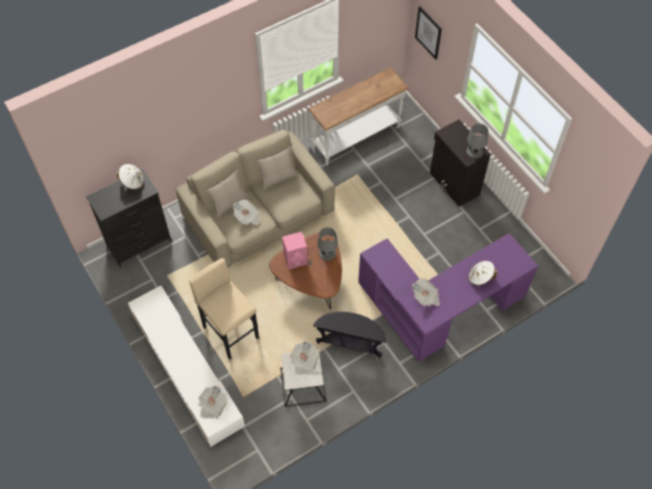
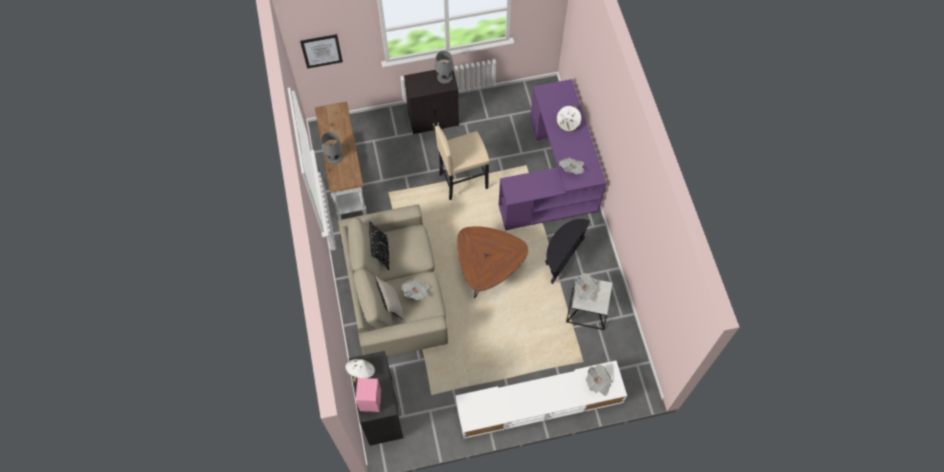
camera: 70 degrees left, 5 degrees up
beige stool [189,258,259,360] -> beige stool moved to [435,126,490,200]
beige pillow [256,146,298,190] -> black pillow [369,221,389,270]
pink speaker [282,232,308,269] -> pink speaker moved to [355,378,381,412]
grey table lamp [317,227,338,261] -> grey table lamp moved to [321,132,343,164]

